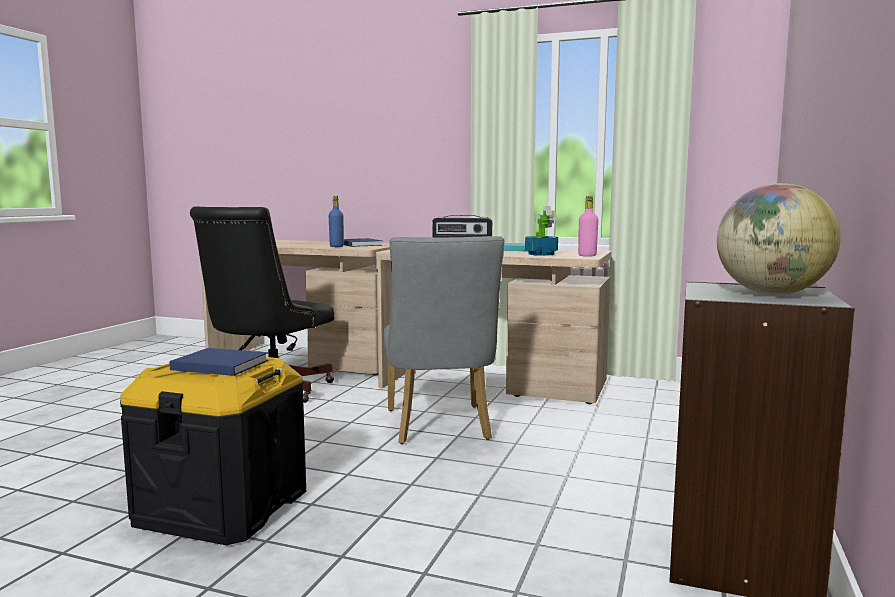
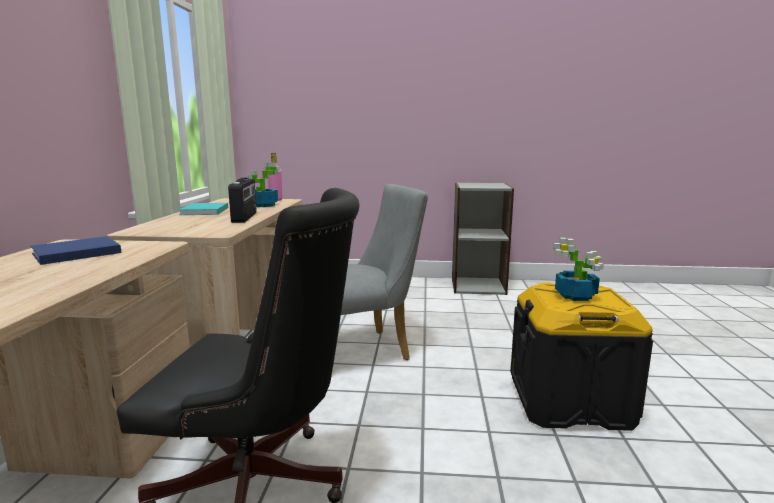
camera: 105 degrees left, 5 degrees up
blue book [169,348,268,376] -> potted plant [553,238,604,301]
blue bottle [329,196,344,247] -> none
globe [717,183,841,295] -> none

